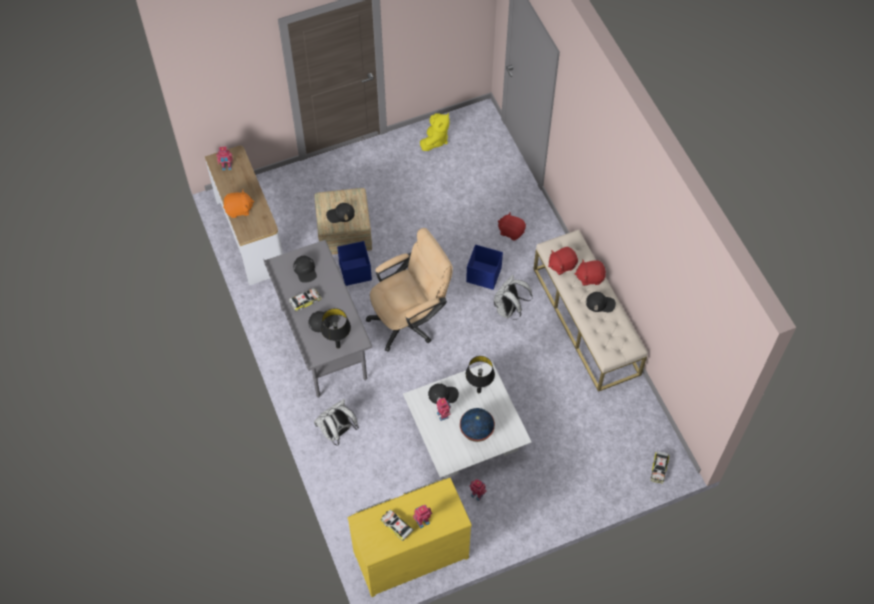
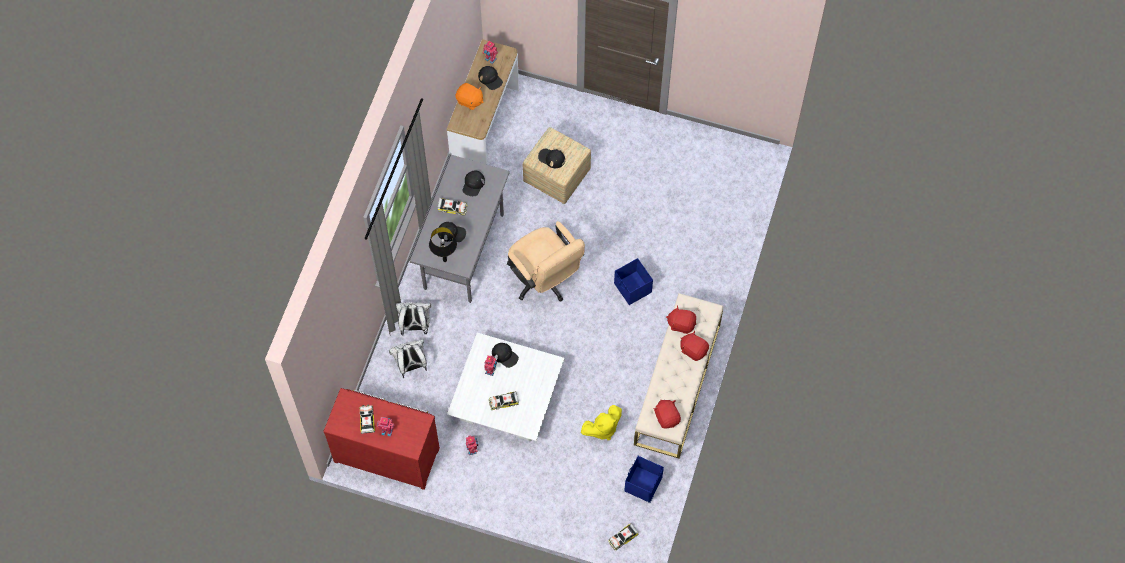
camera: 40 degrees right, 5 degrees up
blue storage box [337,241,372,286] -> blue storage box moved to [624,456,664,503]
yellow dresser [348,478,472,597] -> red dresser [323,388,440,490]
beige office chair [366,228,453,352] -> beige office chair turned 45 degrees clockwise [507,221,585,302]
yellow plush toy [420,113,450,151] -> yellow plush toy moved to [581,405,622,440]
globe [460,408,495,442] -> toy car [489,391,519,410]
black table lamp [466,356,495,393] -> none
white backpack [493,275,533,320] -> white backpack moved to [389,339,427,378]
red plush toy [498,212,526,241] -> red plush toy moved to [654,400,681,429]
black cap [586,291,616,312] -> black cap moved to [478,66,503,90]

